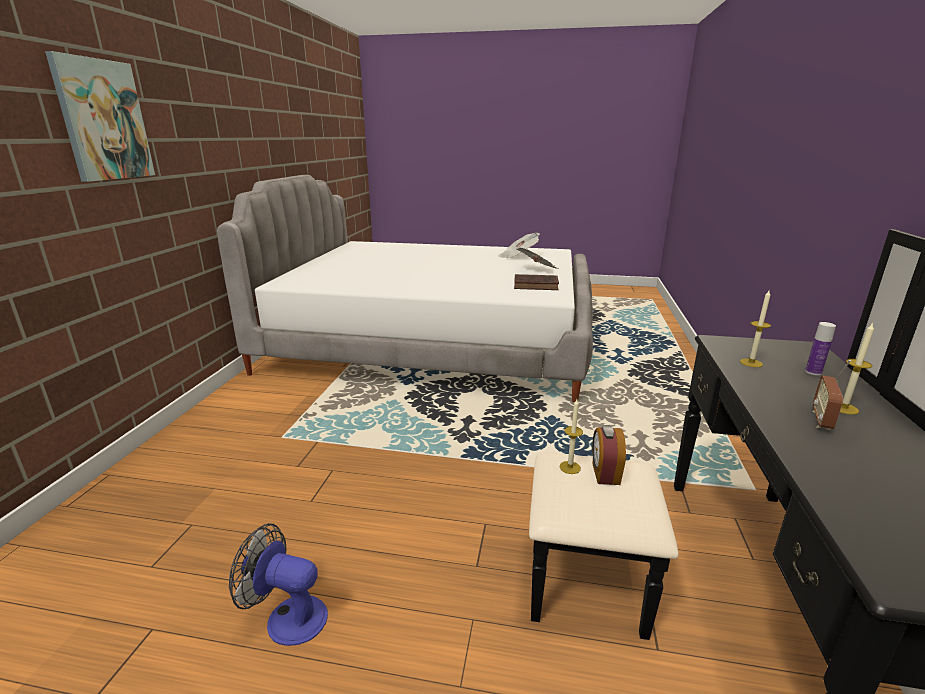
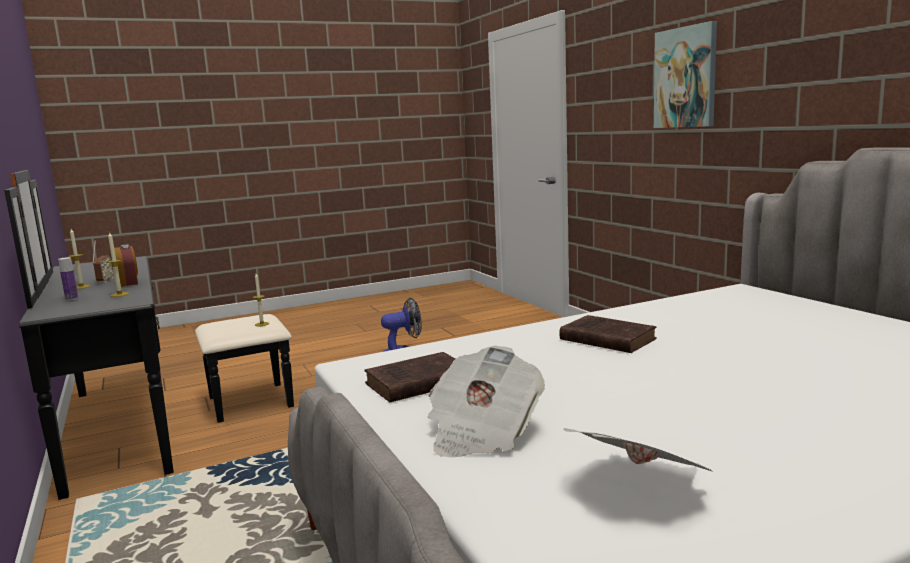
camera: 145 degrees right, 10 degrees down
alarm clock [592,425,626,485] -> alarm clock moved to [114,244,138,287]
none -> brown book [560,315,657,353]

